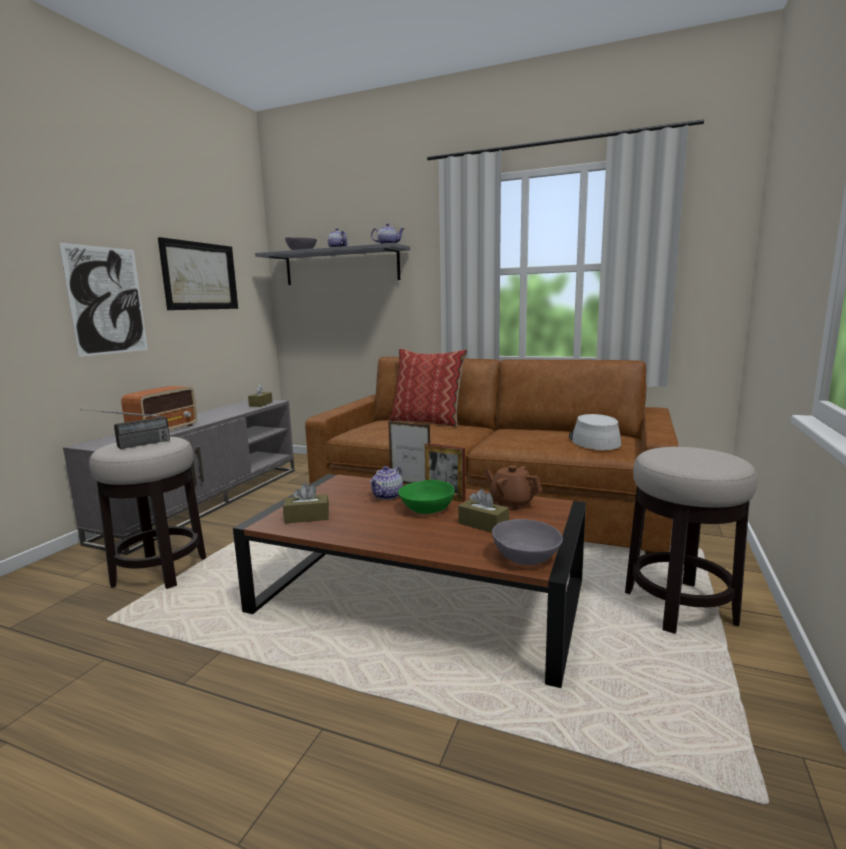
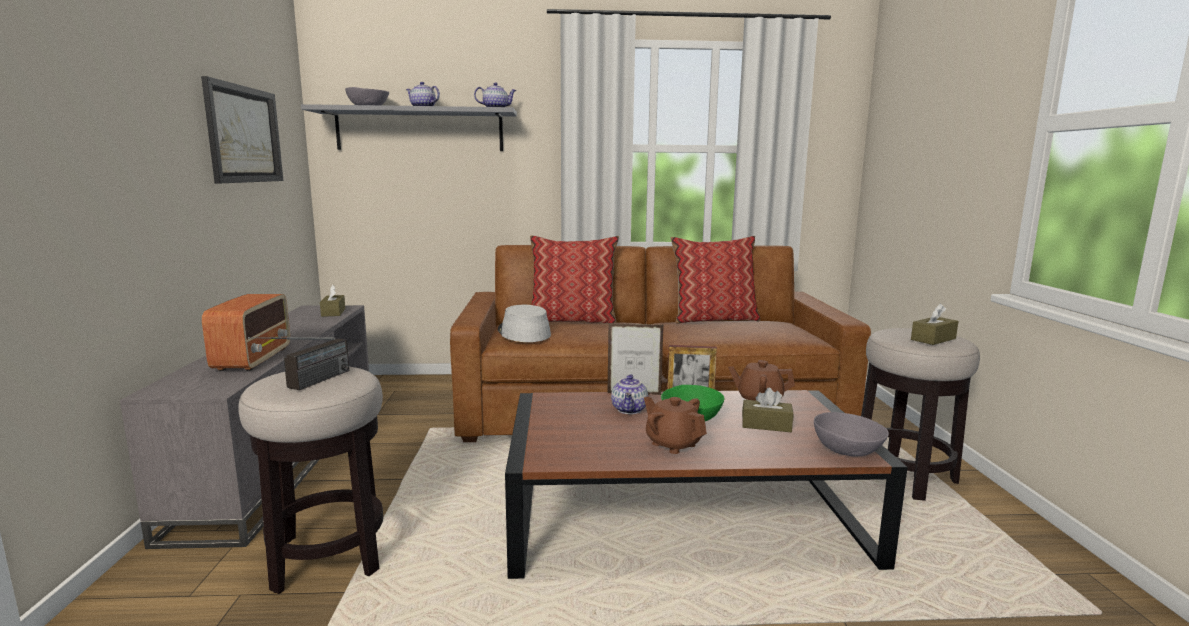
camera: 25 degrees left, 0 degrees up
picture [59,243,148,357] -> none
brown tissue box [283,483,329,523] -> brown tissue box moved to [911,304,958,345]
grey hat [569,414,621,450] -> grey hat moved to [498,305,551,342]
none -> brown teapot [644,397,707,454]
none -> pillow [671,236,760,324]

